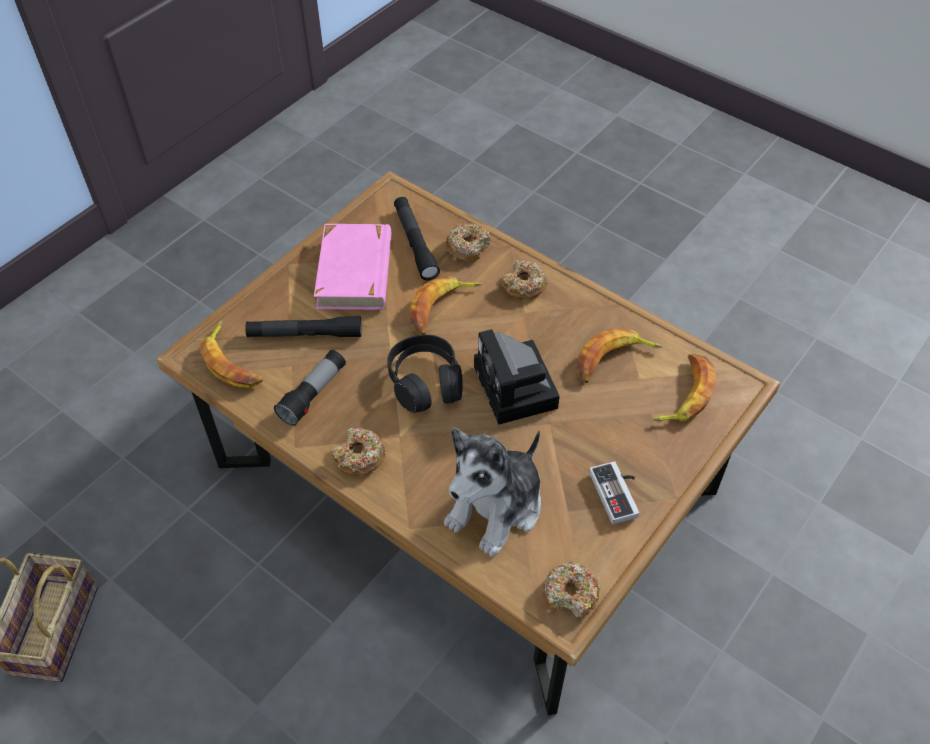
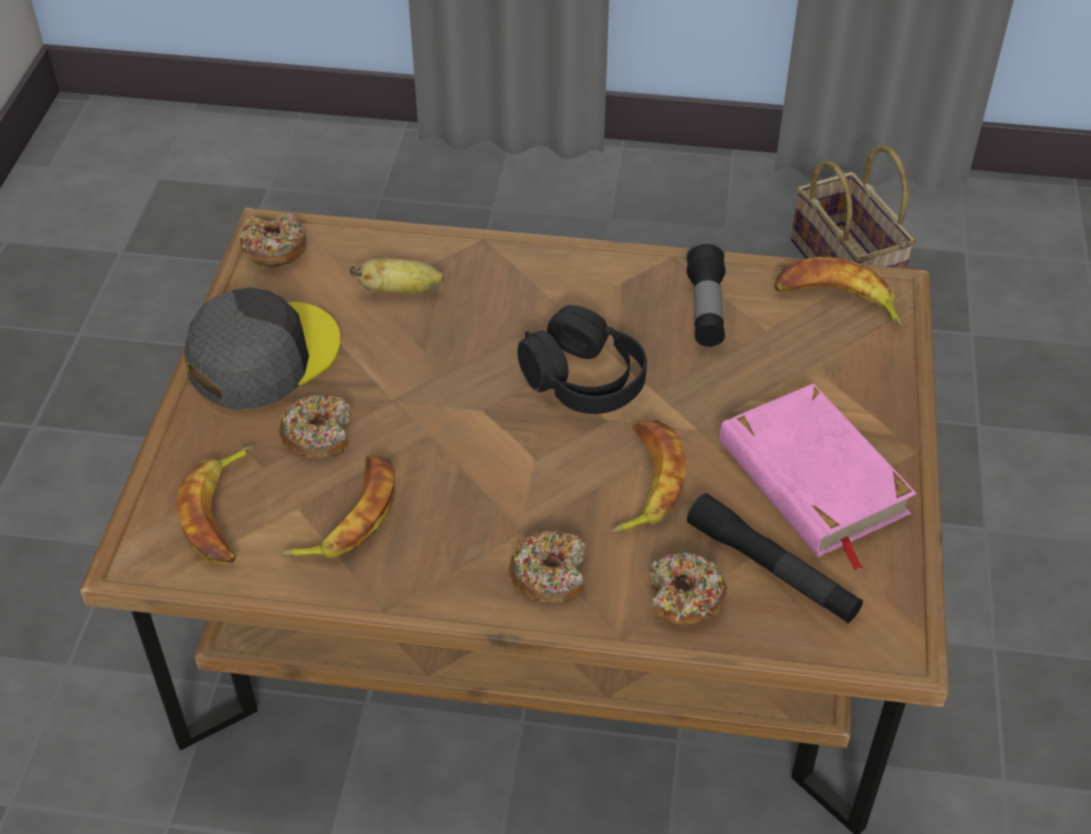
camera: 150 degrees right, 5 degrees down
black flashlight [245,316,362,337] -> none
donut [332,428,386,475] -> donut moved to [279,394,351,458]
plush toy [444,428,541,557] -> banana [350,258,445,293]
camera [474,329,560,425] -> none
game controller [589,461,639,524] -> grey cap [184,288,341,410]

